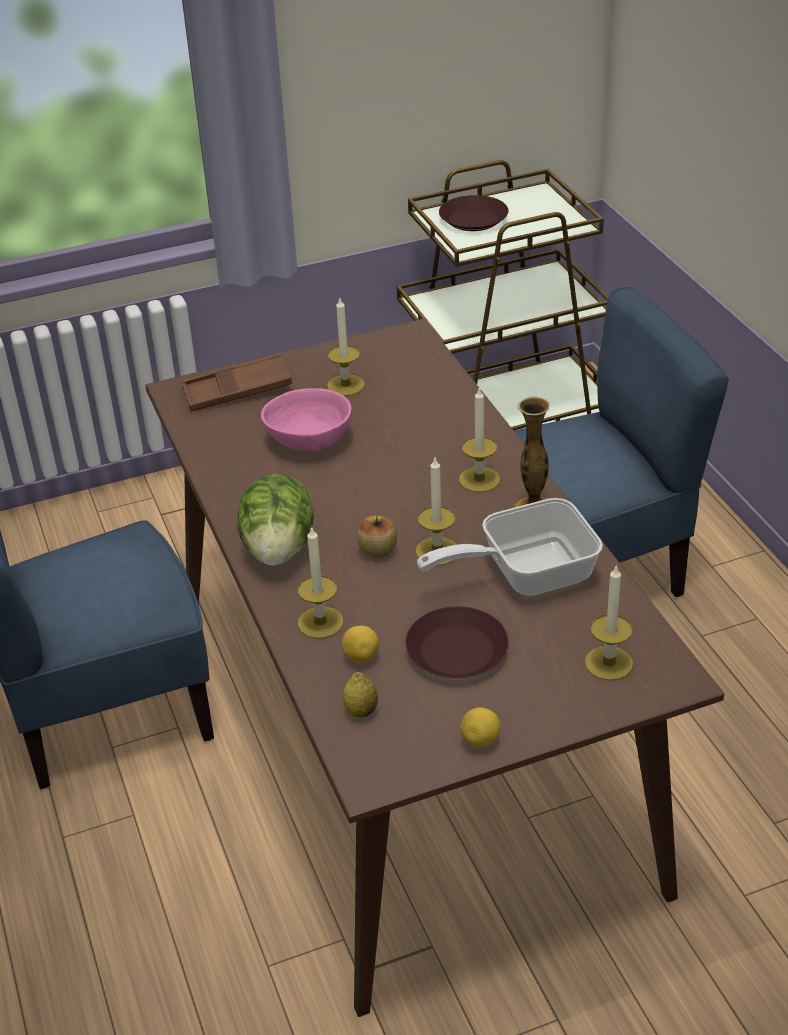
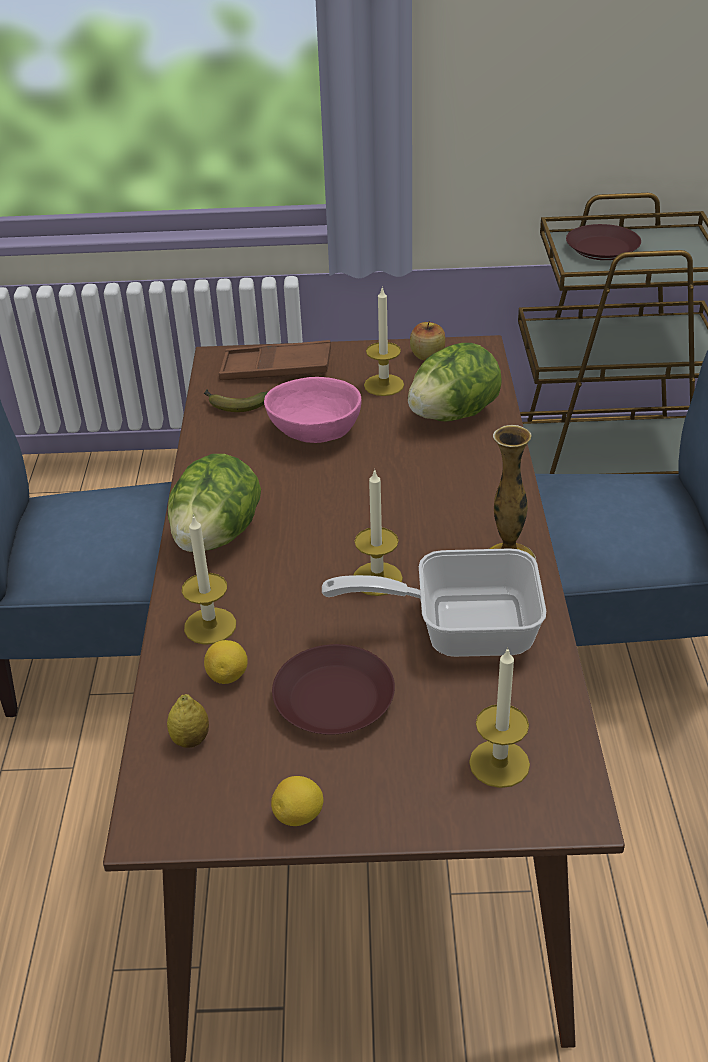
camera: 20 degrees right, 0 degrees up
apple [357,515,397,558] -> apple moved to [410,321,445,360]
candle [459,387,500,492] -> none
none -> banana [204,389,268,412]
none -> lettuce [408,343,502,422]

